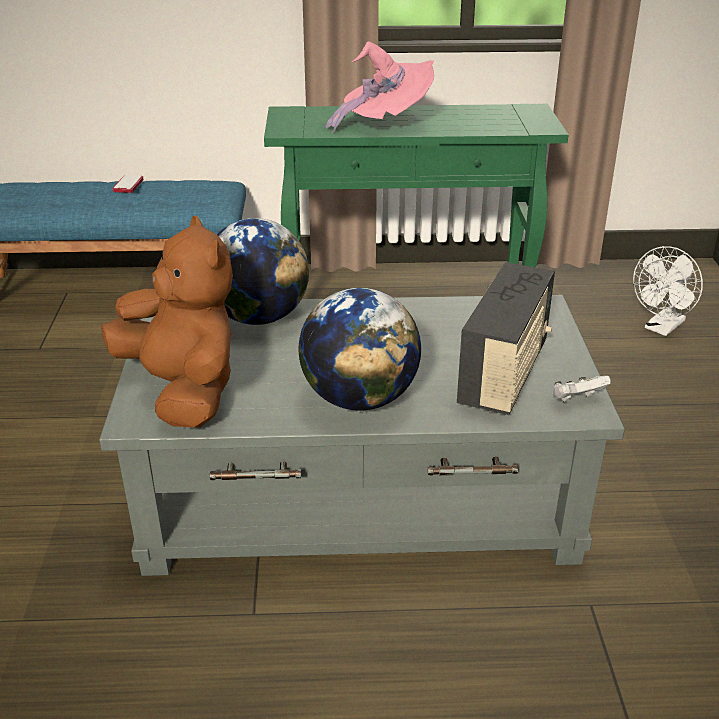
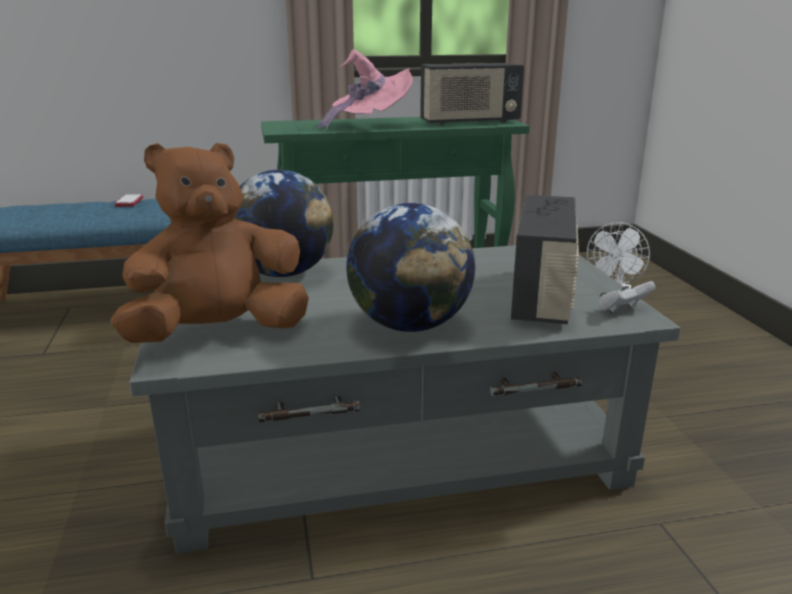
camera: 10 degrees left, 10 degrees down
brown plush toy [101,216,233,428] -> brown plush toy turned 75 degrees counterclockwise [110,143,309,343]
none -> radio [420,63,524,125]

